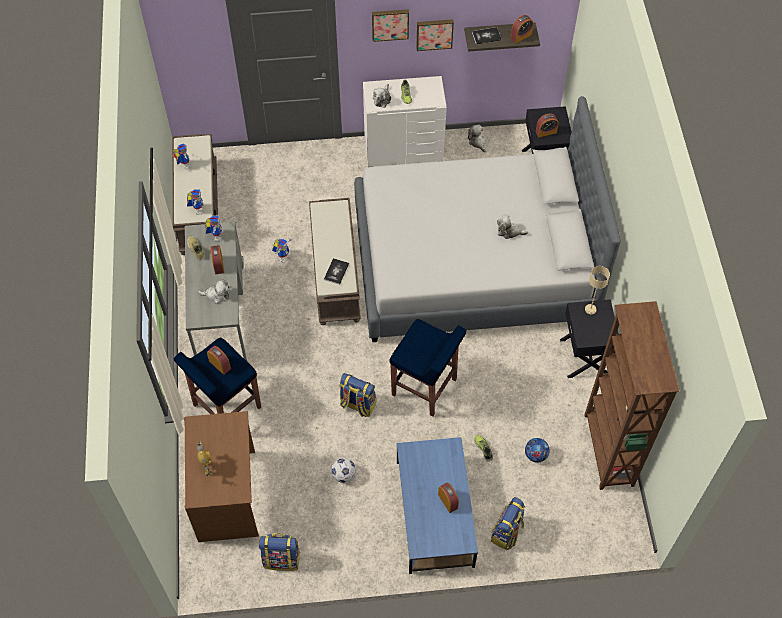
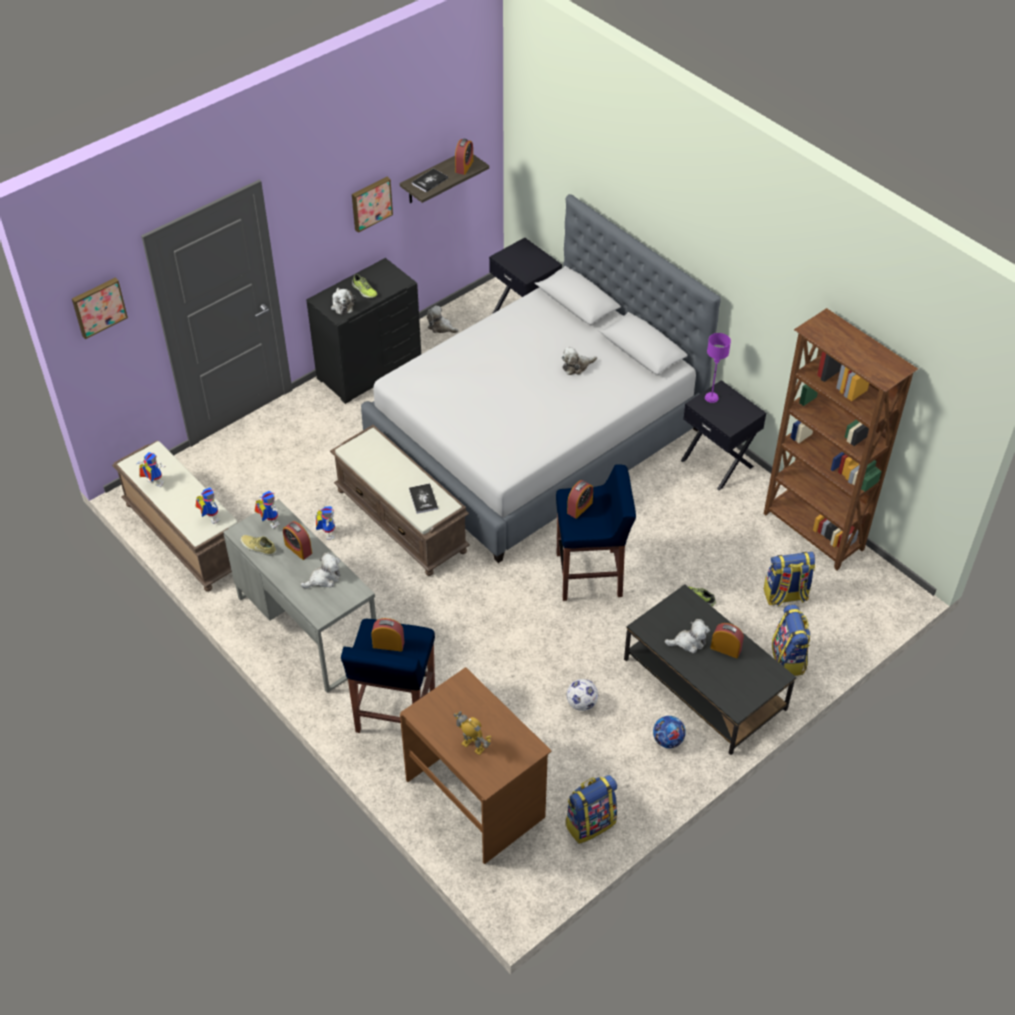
camera: 35 degrees left, 10 degrees down
backpack [339,373,376,417] -> backpack moved to [764,552,815,606]
white dresser [363,76,447,167] -> black dresser [306,258,421,404]
picture [372,9,409,42] -> picture moved to [72,278,128,339]
blue coffee table [397,437,478,574] -> black coffee table [624,584,796,755]
football [525,438,550,463] -> football moved to [653,716,686,748]
alarm clock [536,113,558,137] -> alarm clock moved to [567,480,593,519]
beige table lamp [585,266,610,314] -> purple table lamp [705,333,731,403]
none -> plush toy [664,619,710,653]

